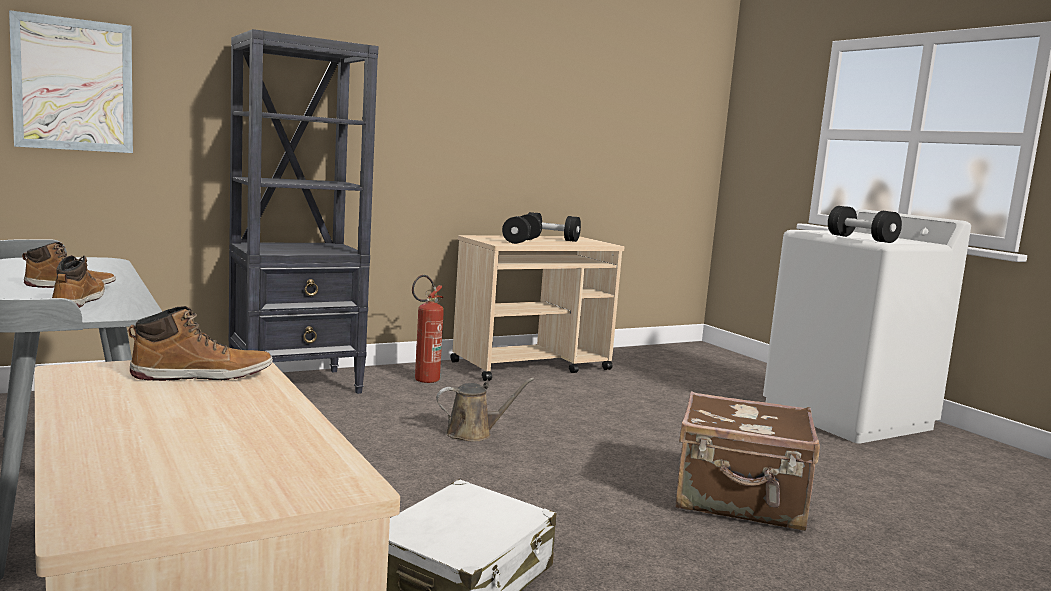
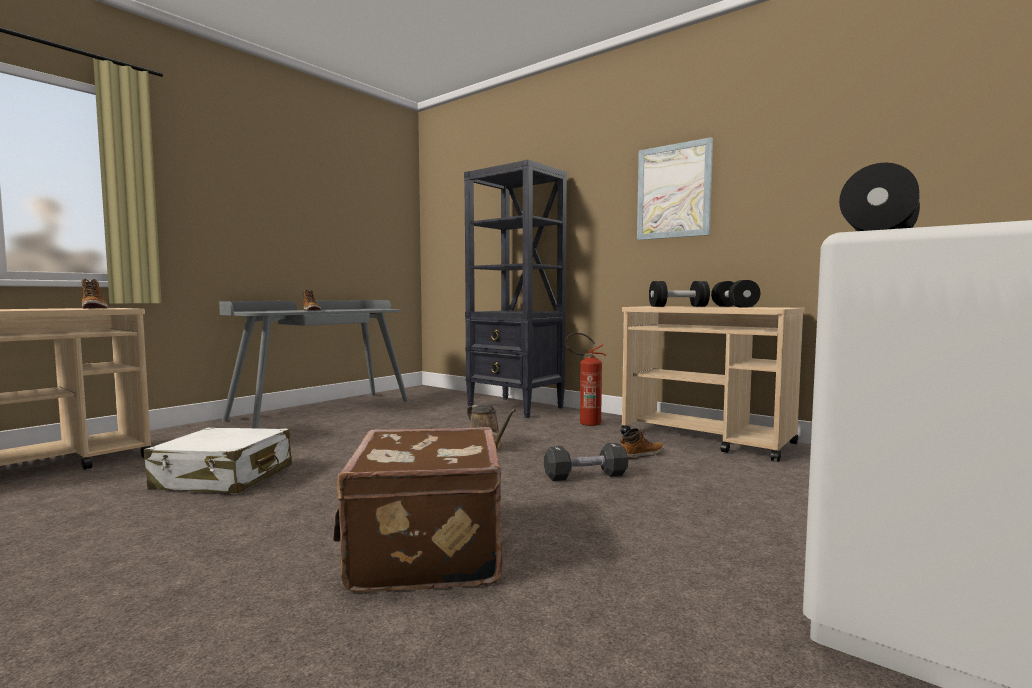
camera: 70 degrees right, 5 degrees down
picture [9,10,133,153] -> picture moved to [637,137,713,240]
boot [52,255,105,308] -> boot moved to [620,428,664,460]
none -> black dumbbell [544,443,628,481]

